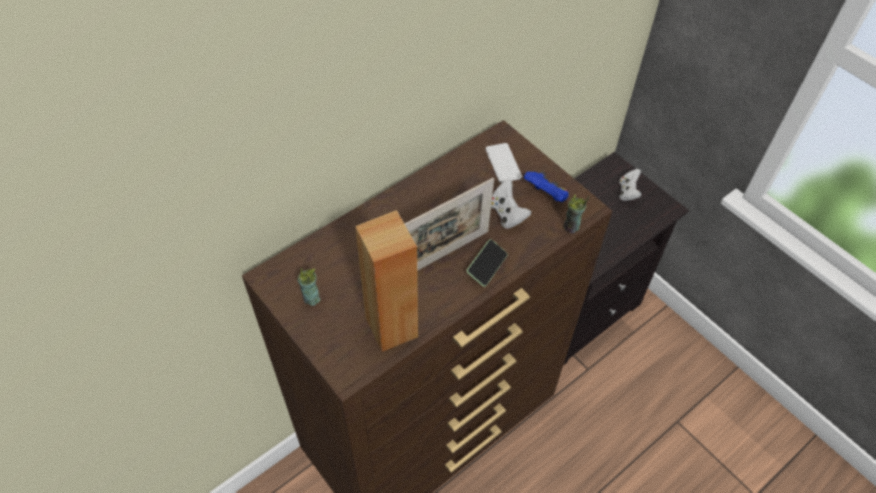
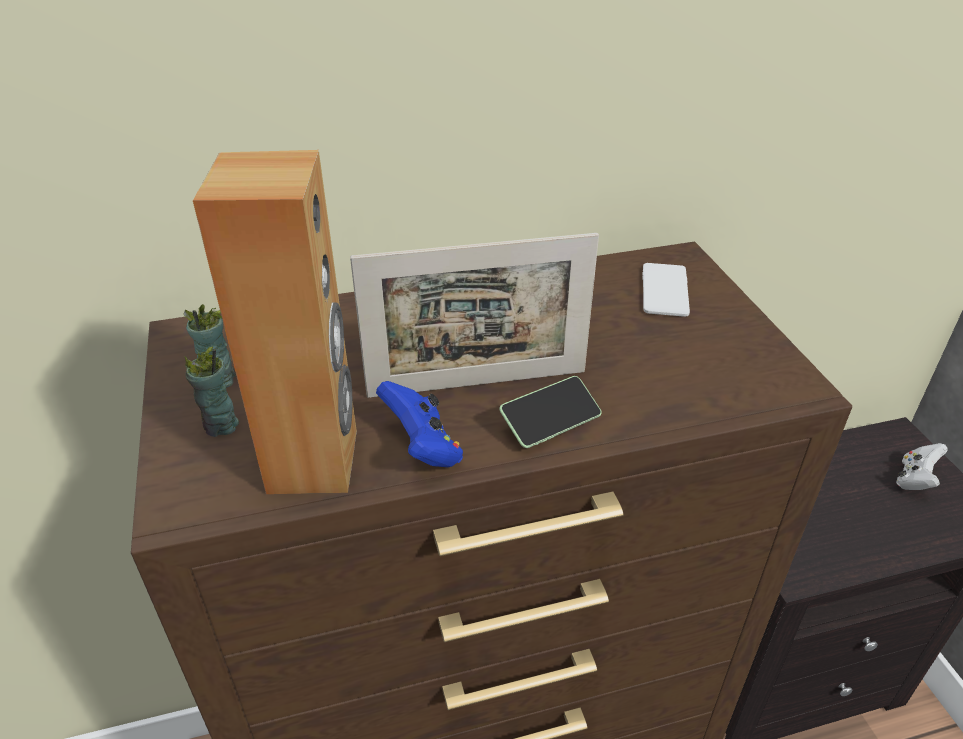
camera: 25 degrees right, 15 degrees down
white game controller [491,179,531,229] -> none
blue game controller [524,171,569,202] -> blue game controller moved to [376,381,463,467]
cup [564,194,589,233] -> cup moved to [184,346,239,437]

